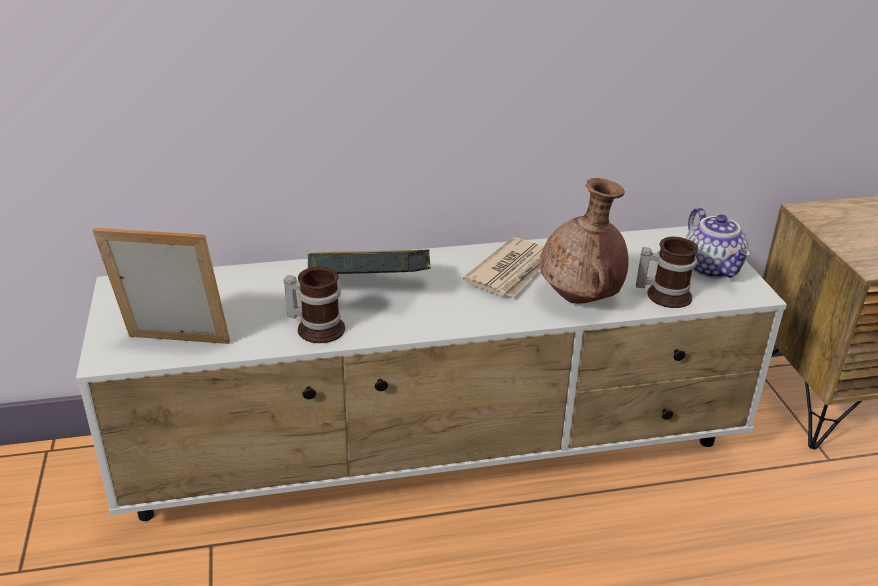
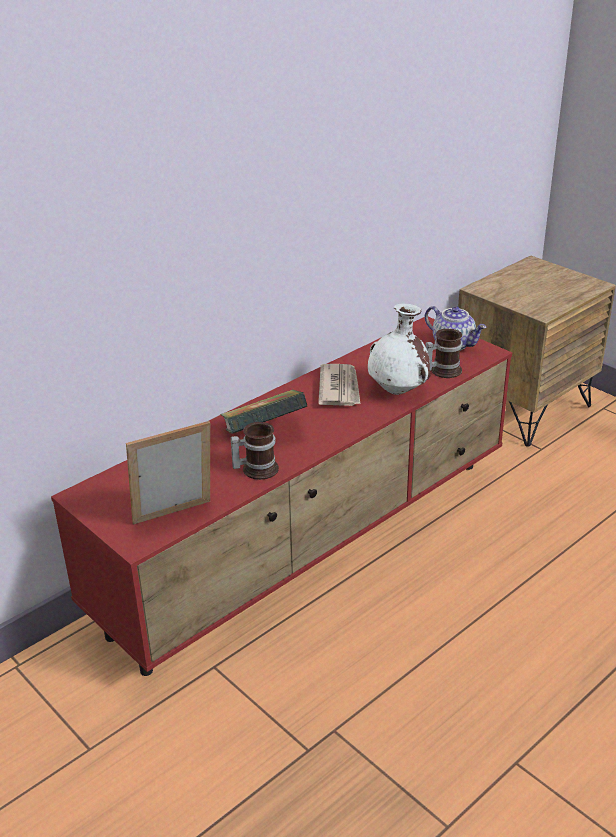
camera: 30 degrees left, 0 degrees up
white tv stand [76,226,787,521] -> red tv stand [51,317,512,676]
brown vase [540,178,629,304] -> white vase [368,303,430,395]

